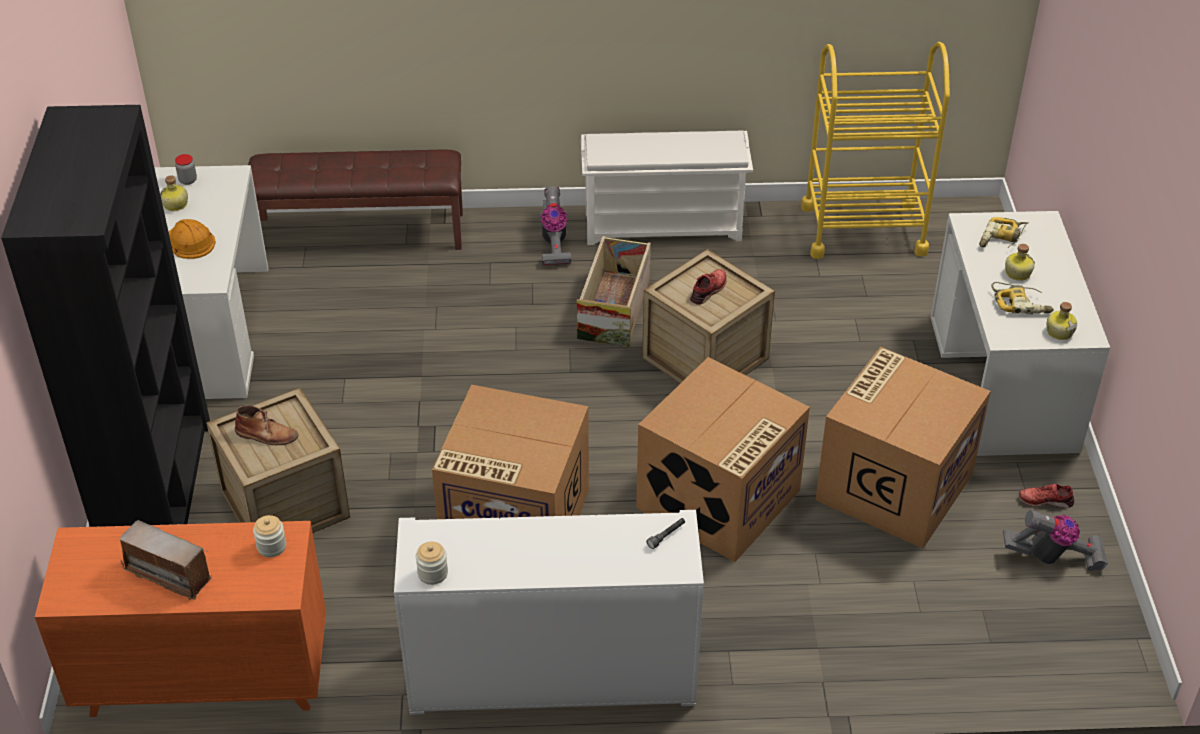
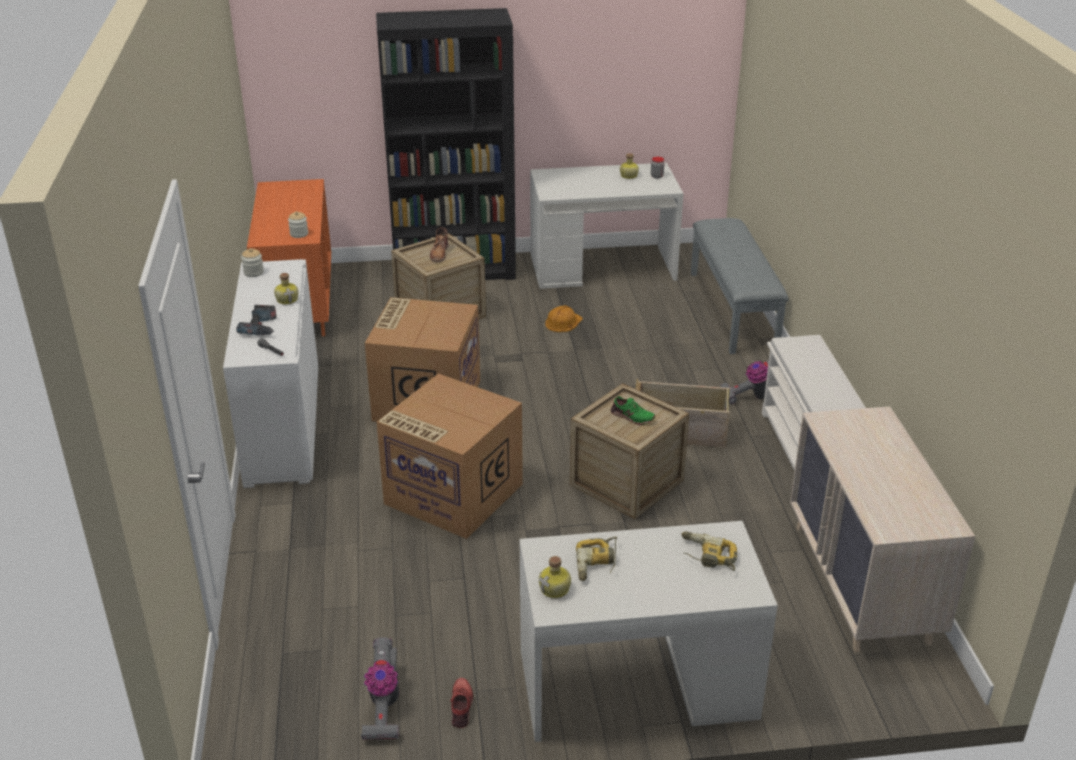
camera: 85 degrees right, 10 degrees down
radio [120,520,212,600] -> none
orange hard hat [168,219,216,259] -> orange hard hat moved to [545,305,583,332]
brown bench [248,149,463,250] -> grey bench [691,218,789,354]
red shoe [690,269,727,305] -> green shoe [611,396,655,425]
yellow cart [801,42,950,259] -> beige dresser [790,406,975,652]
cardboard box [815,347,991,549] -> none
bottle [1005,244,1035,281] -> bottle moved to [274,273,298,304]
none -> power drill [236,305,277,335]

